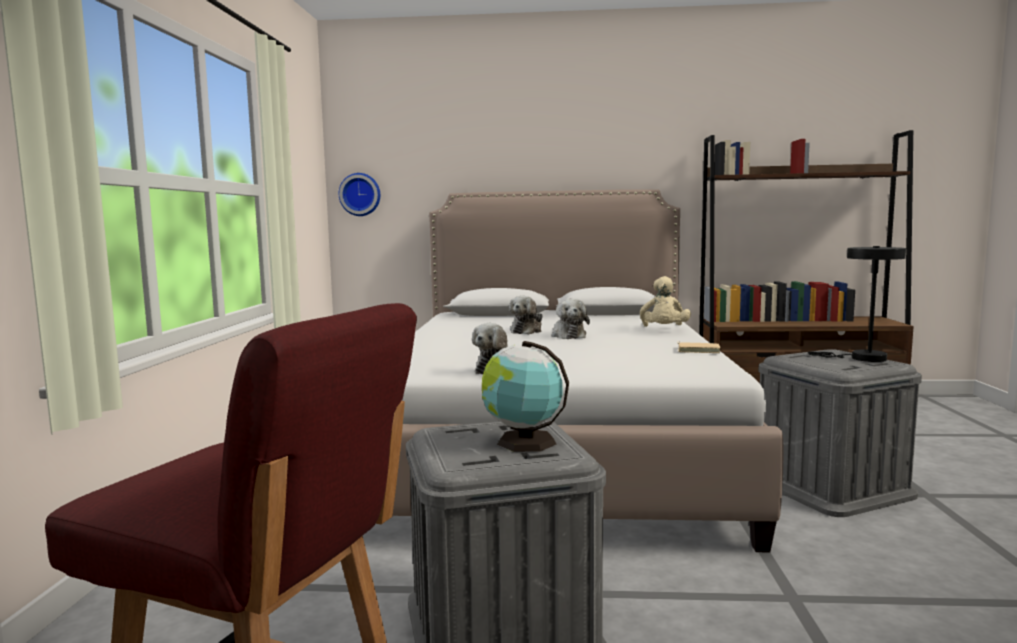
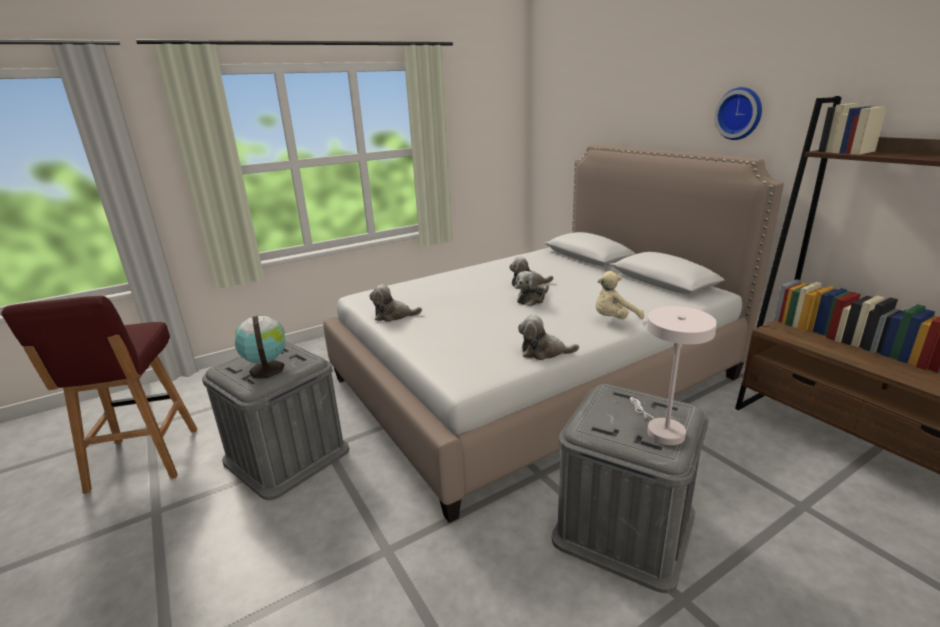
camera: 55 degrees right, 15 degrees up
wall clock [339,173,380,216] -> wall clock moved to [714,87,762,140]
beige book [677,341,721,353] -> plush toy [518,315,579,360]
black table lamp [808,246,906,362] -> white table lamp [630,306,717,445]

